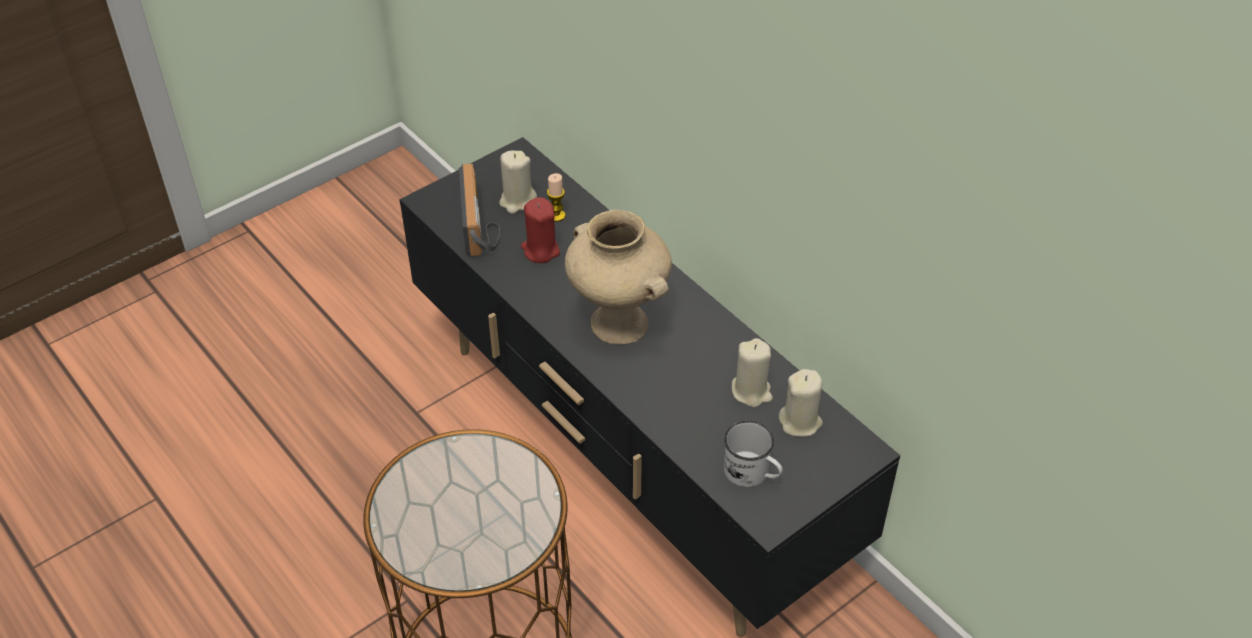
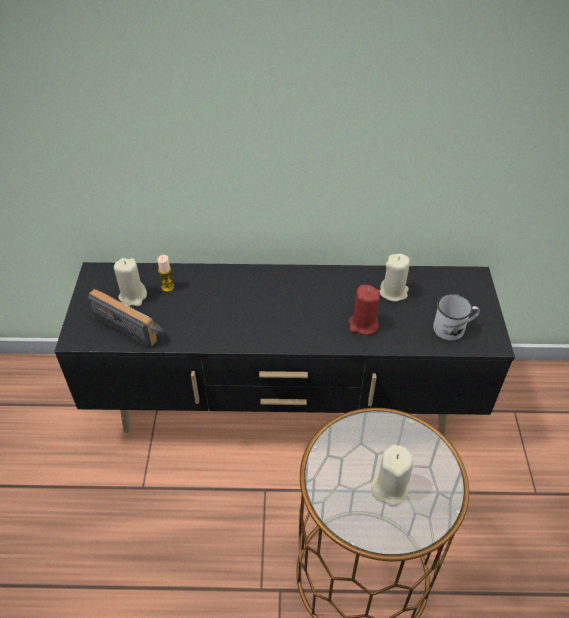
camera: 50 degrees left, 0 degrees up
red candle [521,197,560,263] -> red candle moved to [349,285,380,335]
beige vase [565,210,672,345] -> none
beige candle [779,369,823,437] -> beige candle moved to [371,444,413,506]

